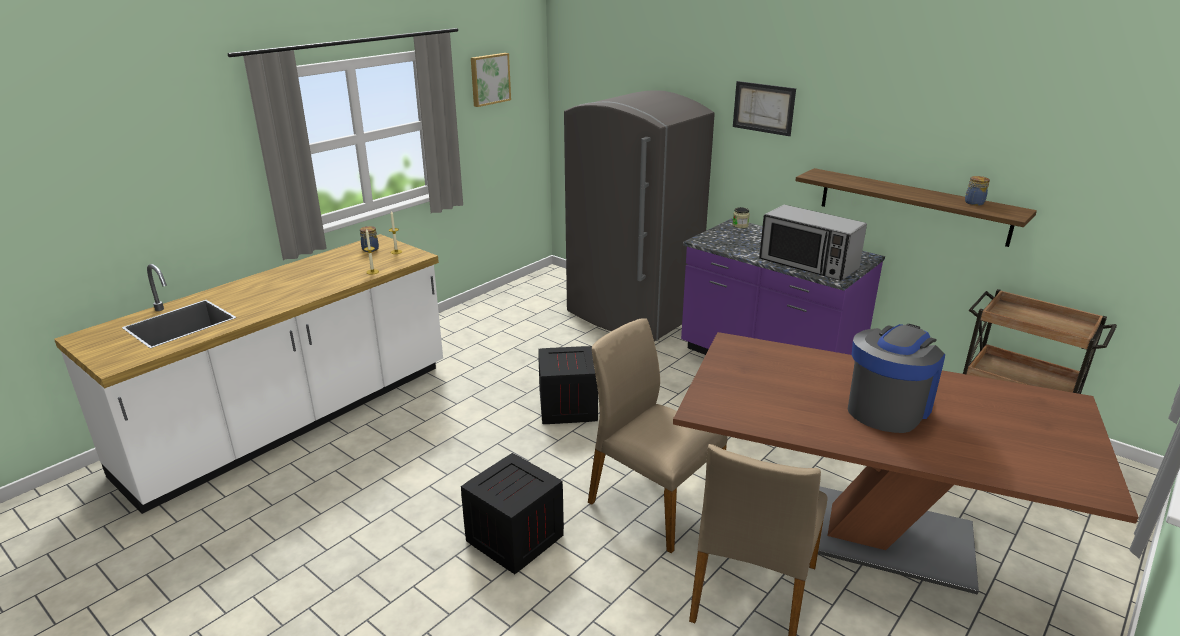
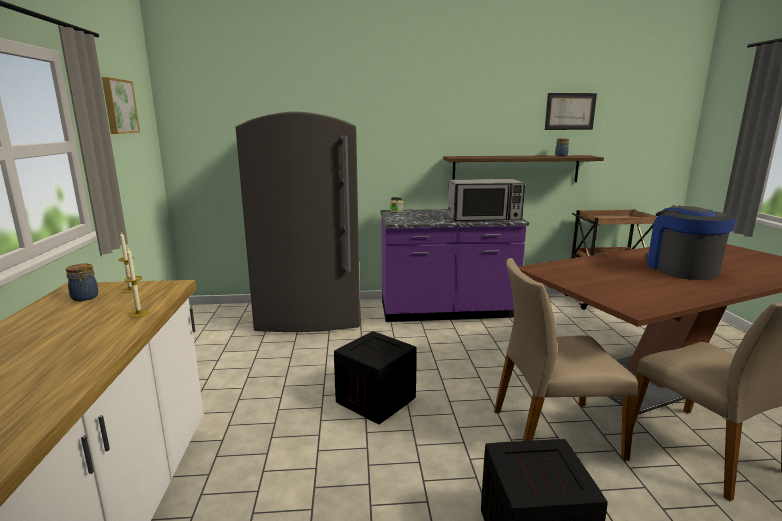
camera: 45 degrees left, 10 degrees down
picture [733,81,796,136] -> picture moved to [545,93,597,130]

